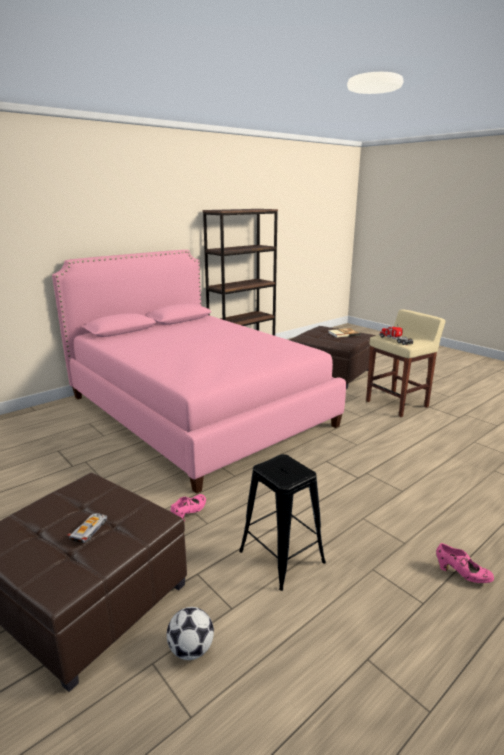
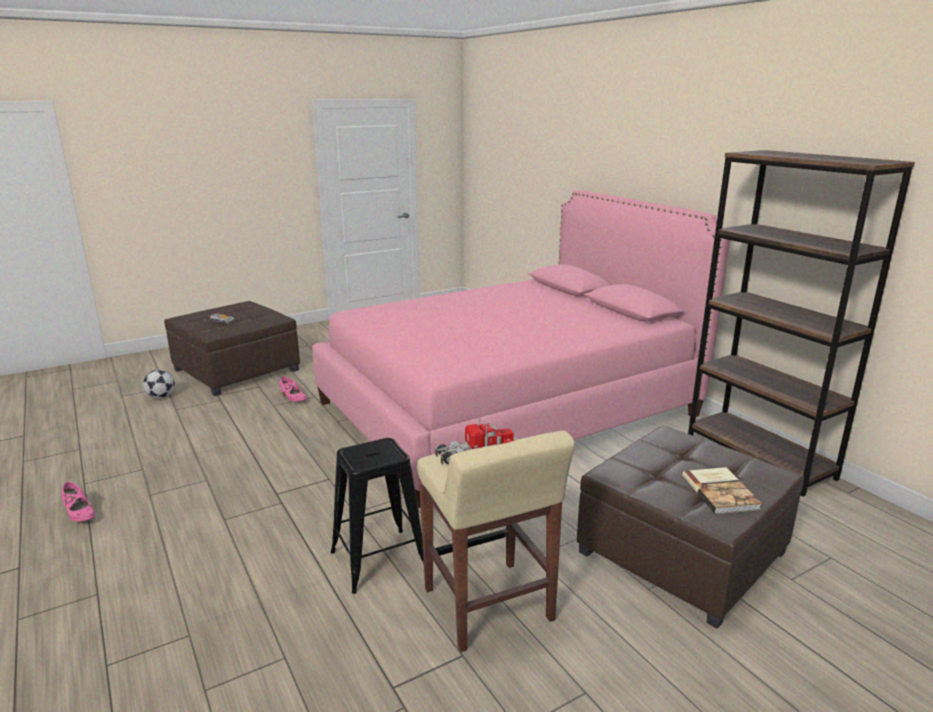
camera: 100 degrees right, 0 degrees up
black stool [239,454,326,591] -> black stool moved to [331,438,424,594]
pink shoe [436,543,494,583] -> pink shoe turned 90 degrees counterclockwise [61,482,95,521]

